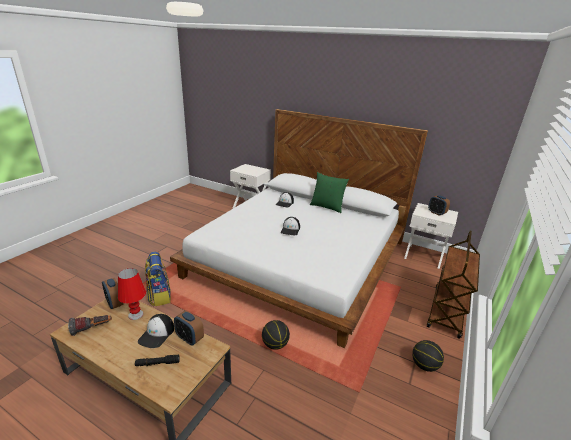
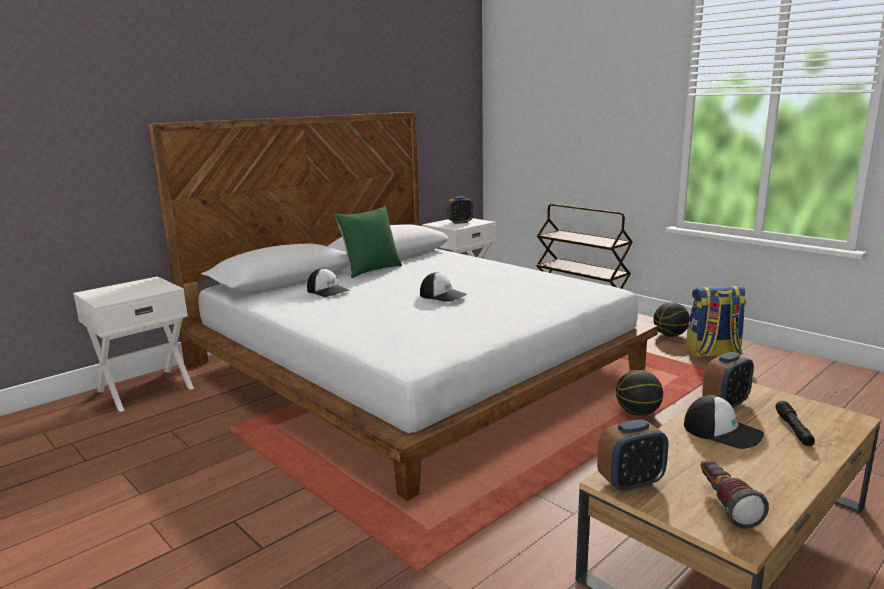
camera: 70 degrees left, 10 degrees down
red table lamp [118,268,146,320] -> none
backpack [145,252,171,306] -> backpack moved to [686,286,746,357]

